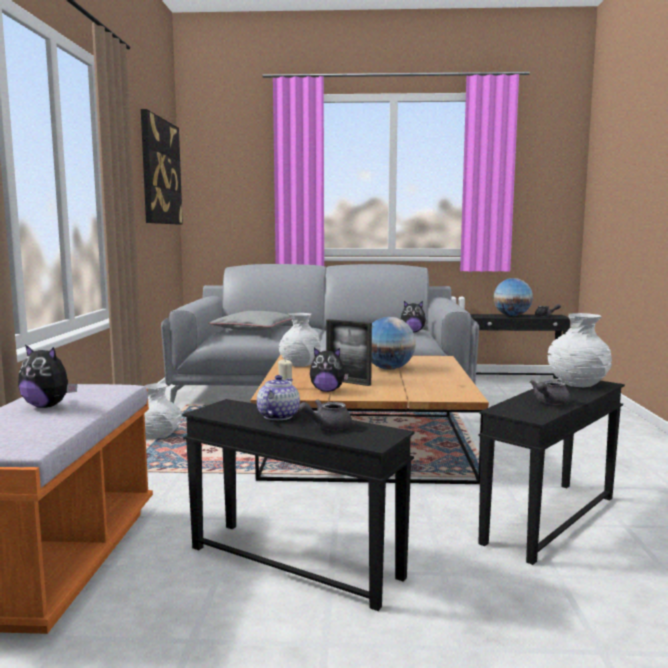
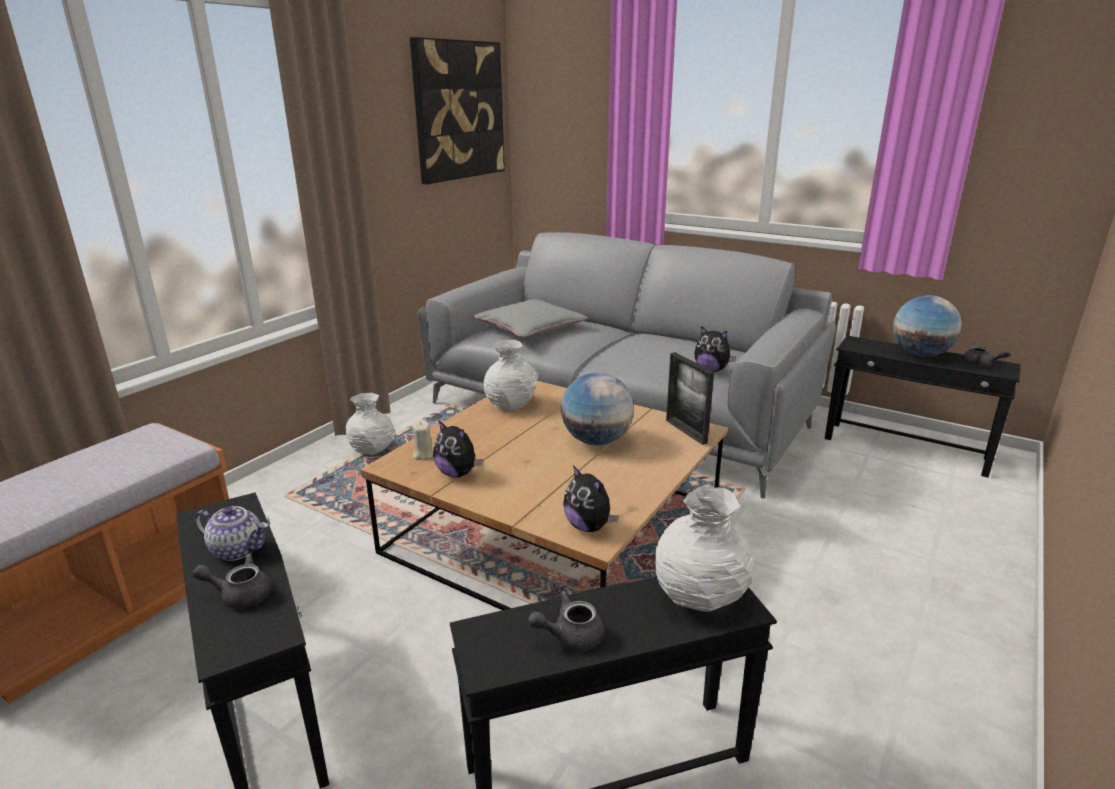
camera: 30 degrees right, 15 degrees up
plush toy [18,345,77,408] -> plush toy moved to [563,465,619,532]
teapot [257,375,300,420] -> teapot turned 60 degrees clockwise [195,506,268,561]
picture frame [326,319,372,386] -> picture frame moved to [666,352,714,445]

